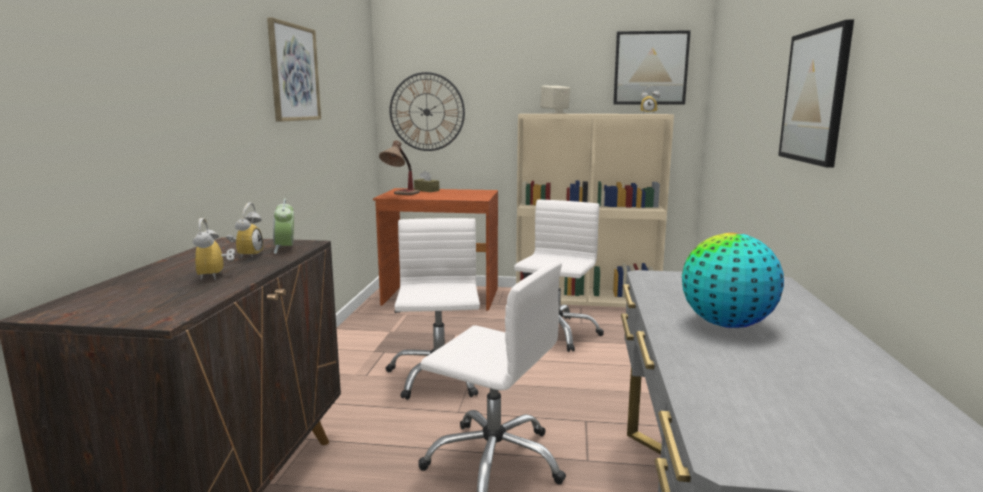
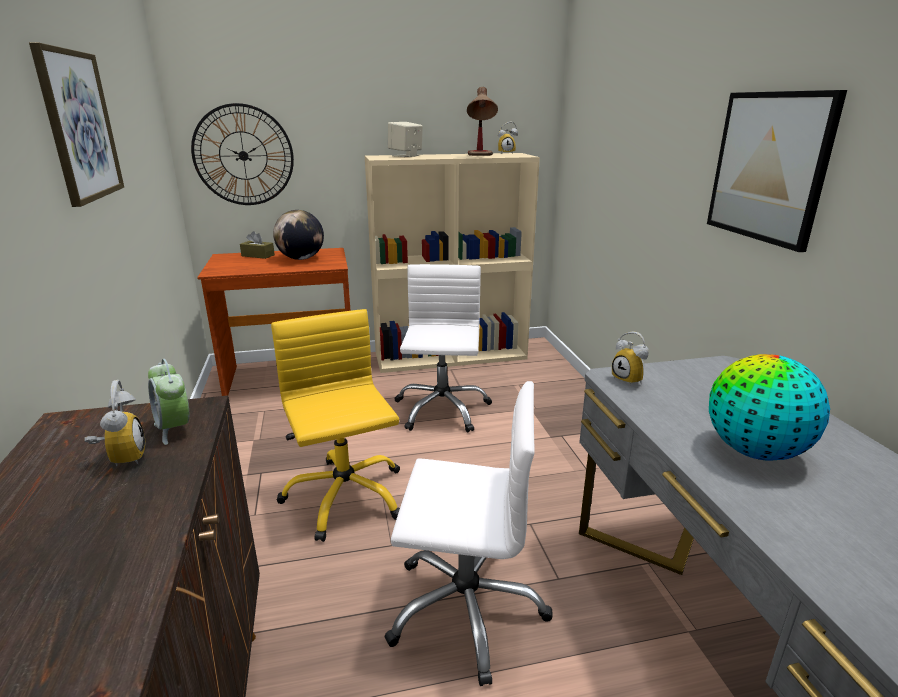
camera: 20 degrees left, 10 degrees up
alarm clock [193,218,235,280] -> alarm clock moved to [612,331,649,386]
table lamp [379,140,420,195] -> table lamp moved to [467,87,498,156]
white office chair [385,218,480,400] -> yellow office chair [271,309,400,542]
picture [613,30,691,104] -> none
none -> globe [273,210,324,260]

